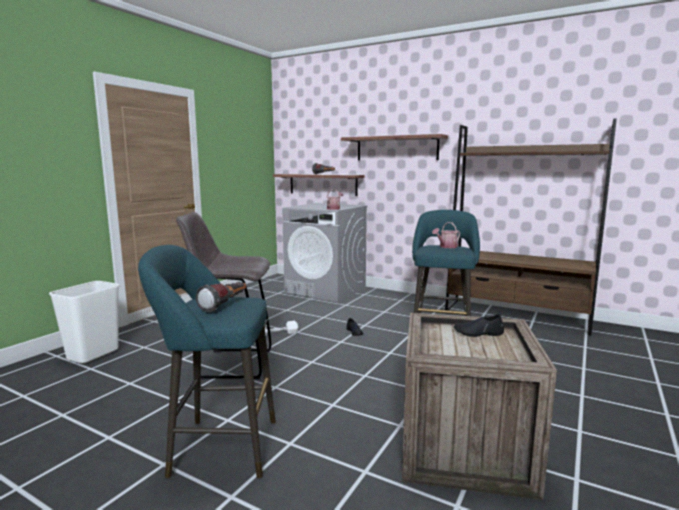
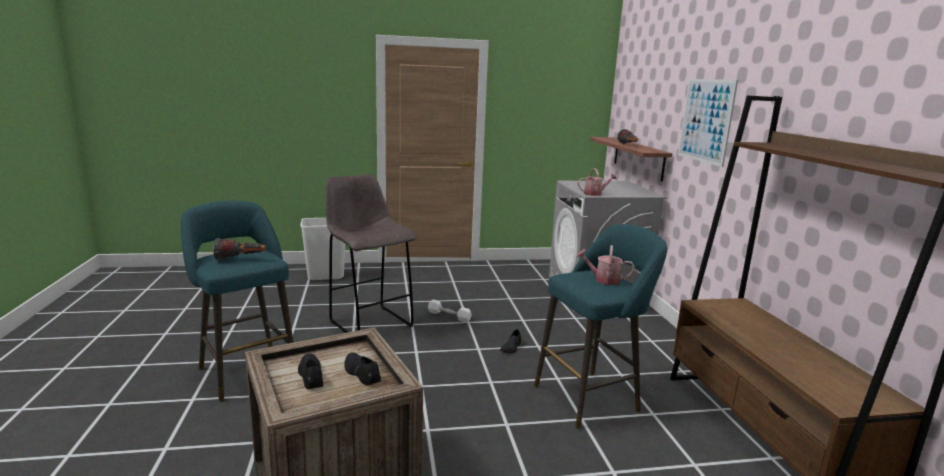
camera: 50 degrees right, 5 degrees up
shelf [341,134,448,160] -> picture [678,79,738,167]
none -> black shoe [298,353,323,389]

